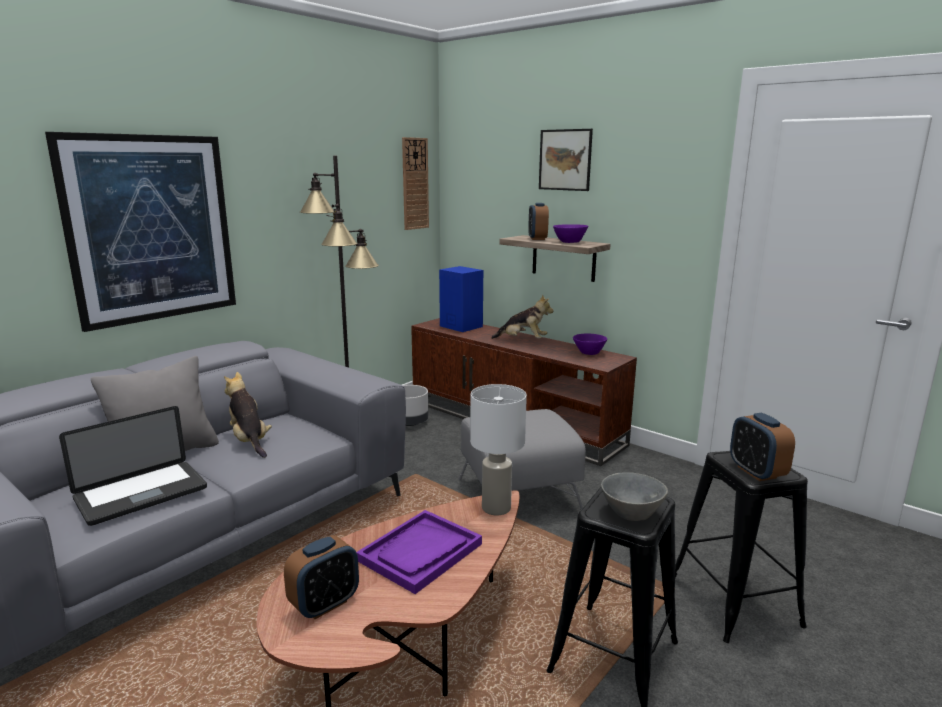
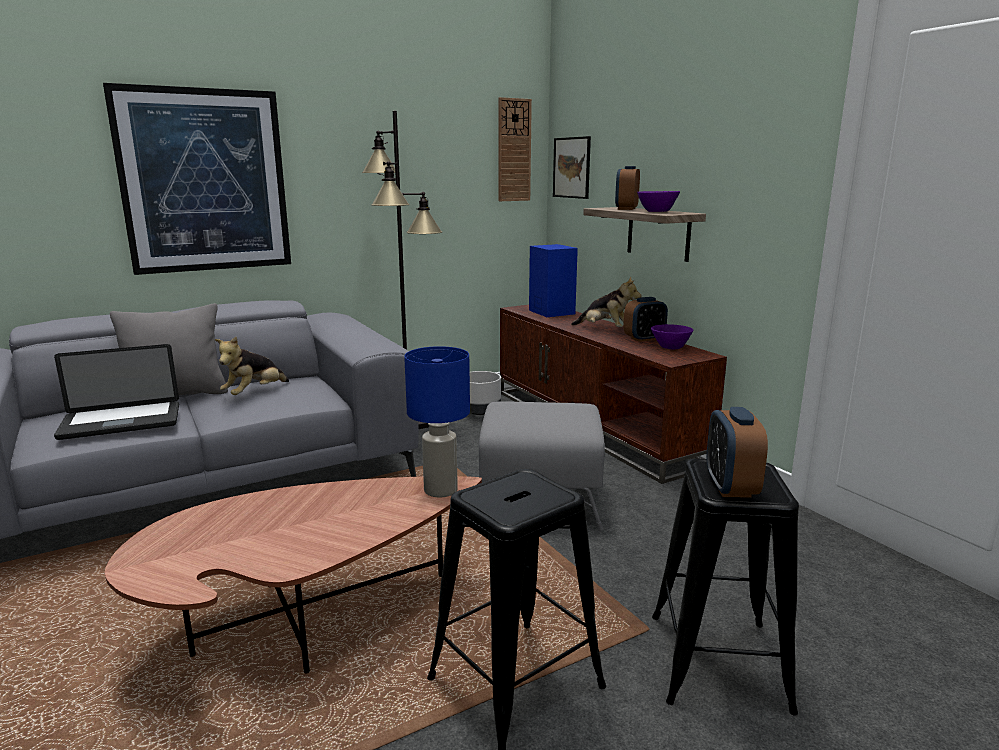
camera: 20 degrees right, 0 degrees up
plush toy [224,372,272,458] -> plush toy turned 135 degrees counterclockwise [214,337,289,395]
alarm clock [284,535,359,619] -> alarm clock moved to [623,297,668,342]
purple tray [356,510,482,594] -> none
white table lamp [470,384,527,516] -> blue table lamp [404,346,470,497]
picture [539,129,593,191] -> picture moved to [553,136,591,199]
grey bowl [601,472,668,521] -> none

